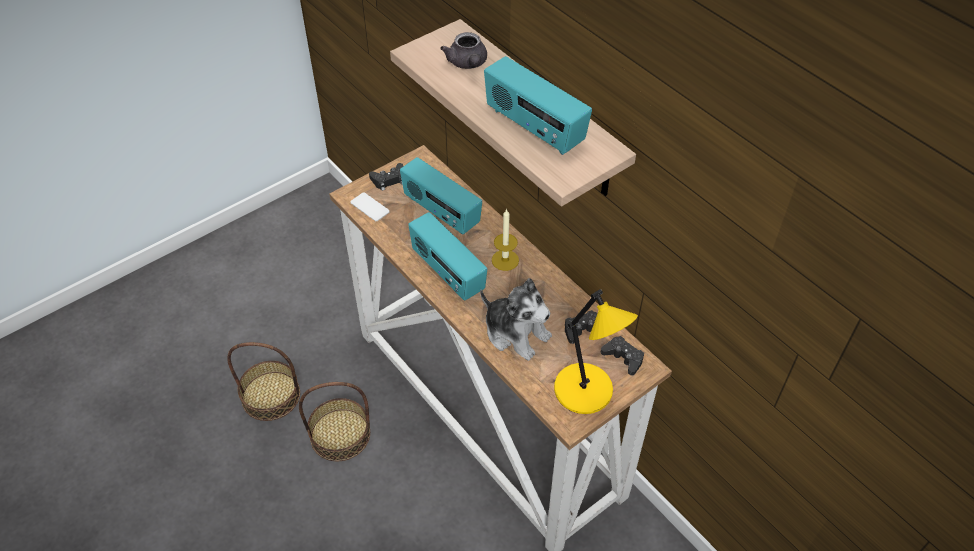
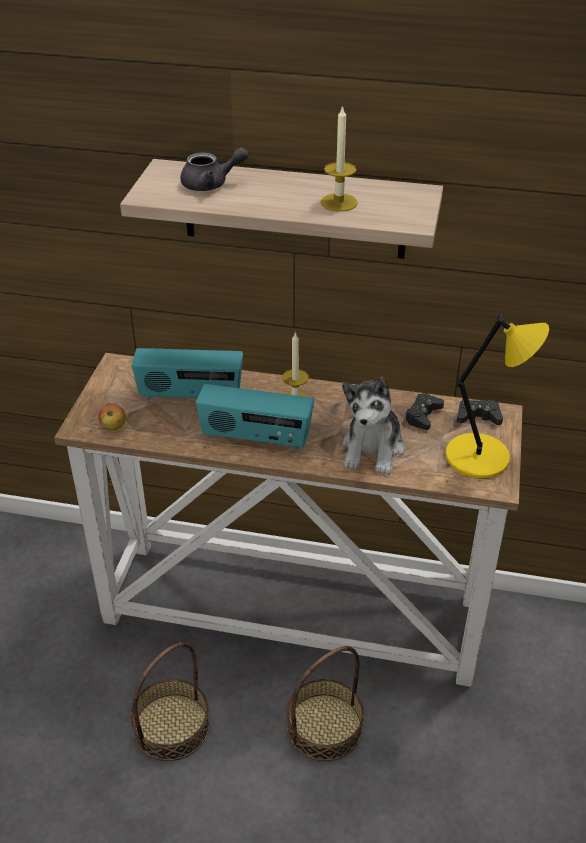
camera: 40 degrees left, 10 degrees down
basket [227,342,300,421] -> basket moved to [286,646,364,761]
phone [351,192,390,221] -> apple [98,403,126,430]
black game controller [369,163,403,191] -> none
grey teapot [440,32,487,69] -> grey teapot turned 45 degrees counterclockwise [181,147,249,191]
plush toy [480,278,552,361] -> plush toy turned 105 degrees clockwise [342,377,405,475]
radio [484,56,592,155] -> candle [321,105,358,212]

